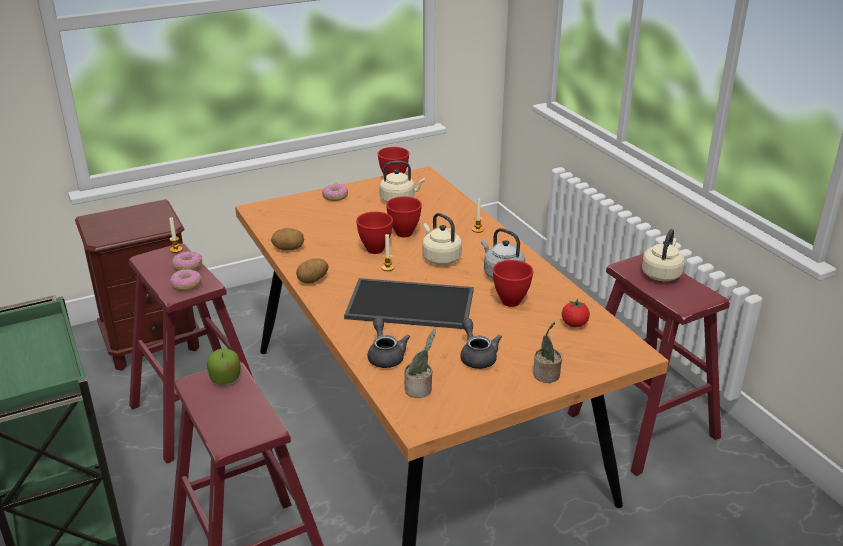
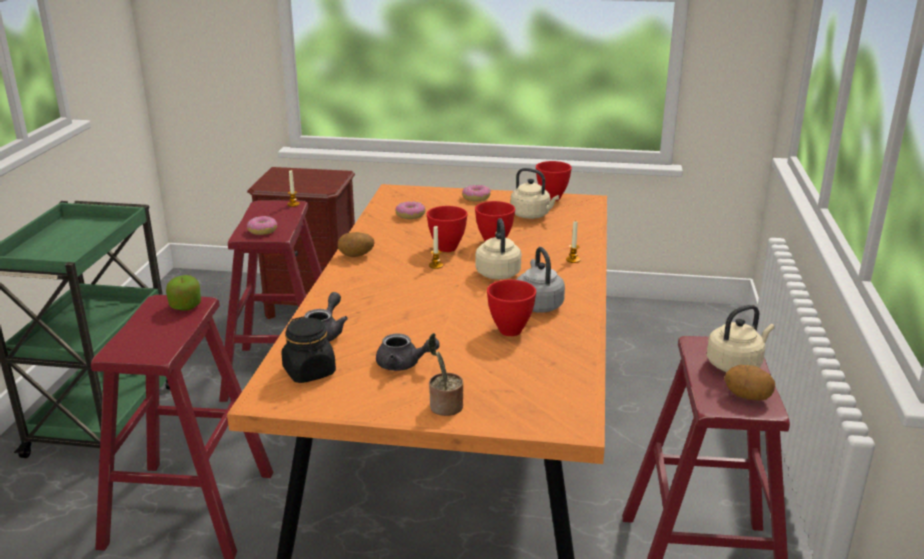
camera: 35 degrees right, 5 degrees down
donut [172,251,202,271] -> donut moved to [395,202,425,219]
potato [271,228,304,251] -> potato moved to [724,365,775,400]
tray [344,278,474,329] -> none
potted plant [404,329,436,398] -> black jar [281,316,336,383]
grey teapot [460,318,502,369] -> grey teapot turned 90 degrees clockwise [376,333,440,371]
tomato [562,299,590,327] -> none

